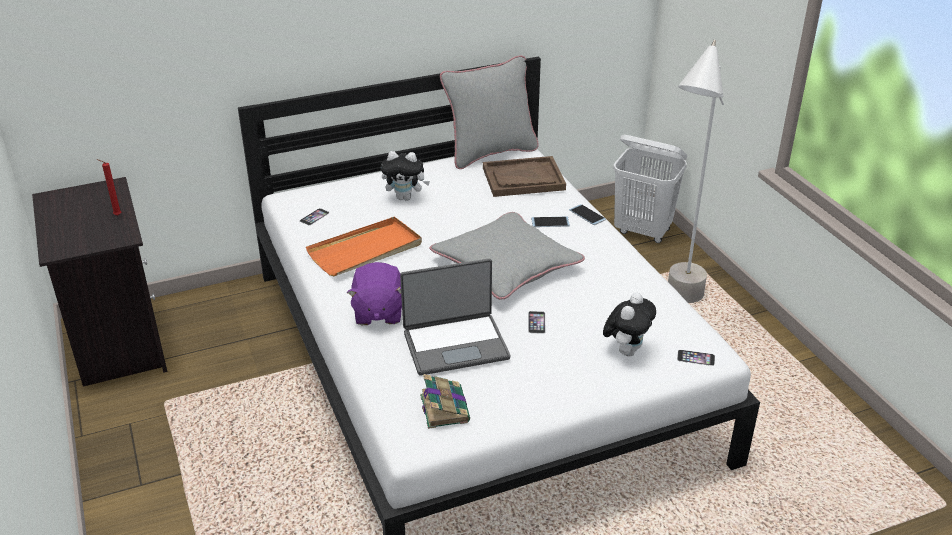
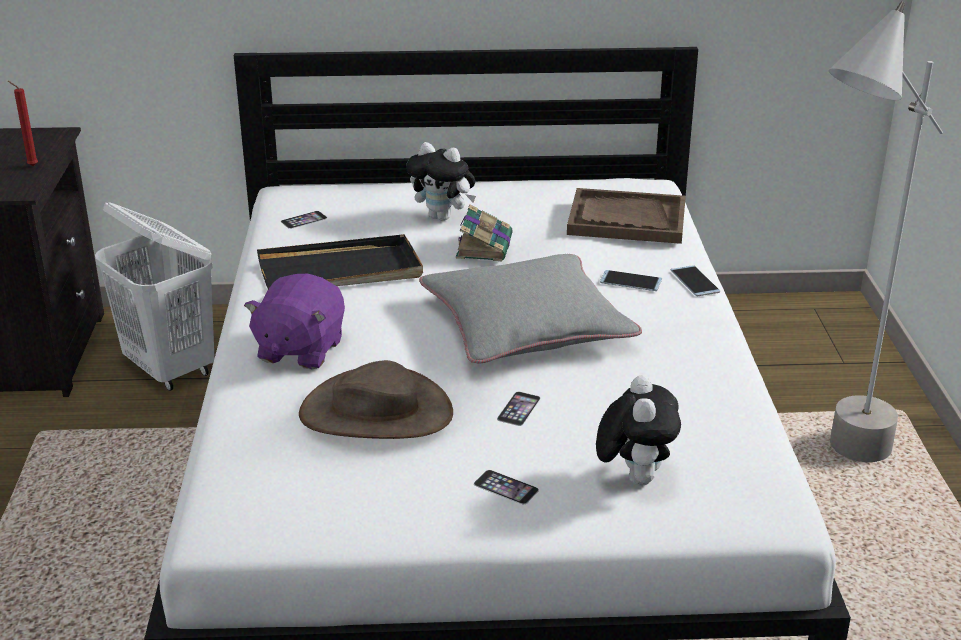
camera: 20 degrees right, 5 degrees down
orange tray [306,217,422,276] -> black tray [257,234,423,289]
laptop [400,259,511,376] -> brown hat [299,360,453,439]
book [420,374,470,429] -> book moved to [456,205,513,261]
grey pillow [440,55,539,169] -> none
plush toy [603,293,656,356] -> plush toy turned 45 degrees counterclockwise [596,375,681,486]
white laundry basket [613,135,687,243] -> white laundry basket moved to [95,202,215,391]
phone [677,350,715,366] -> phone moved to [474,470,539,504]

